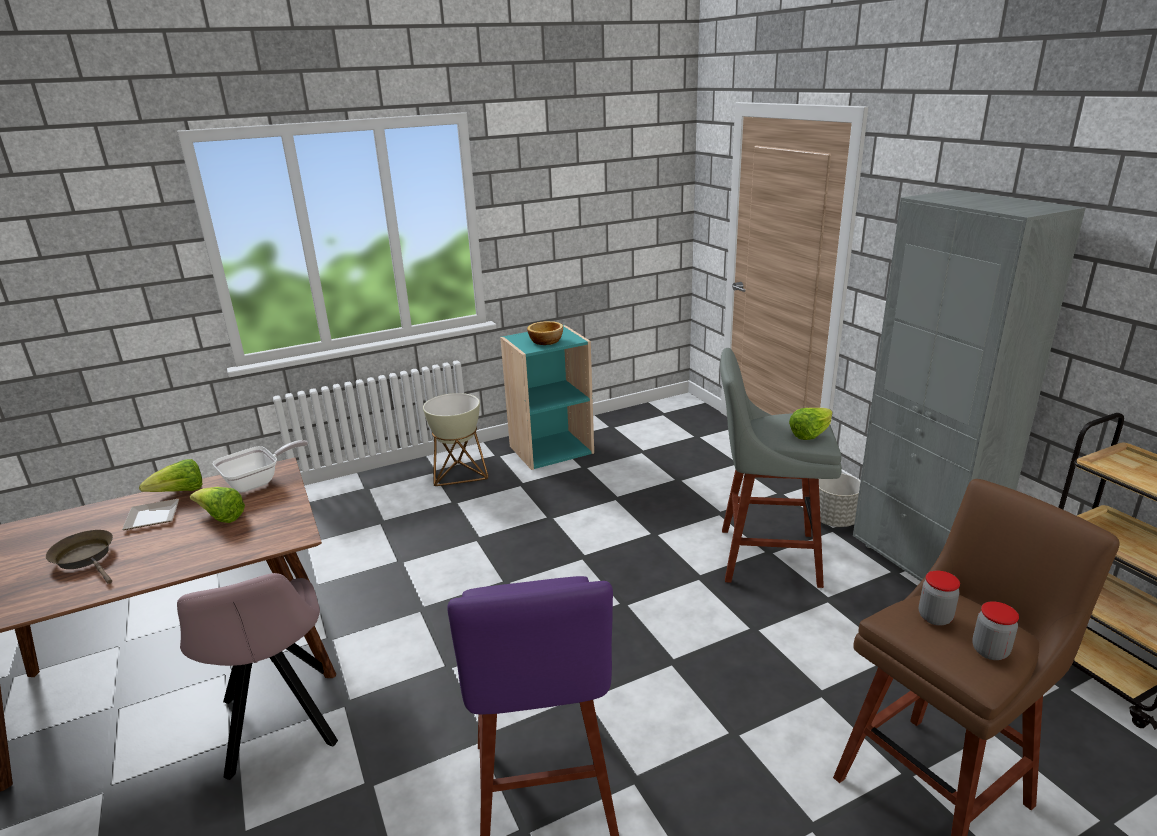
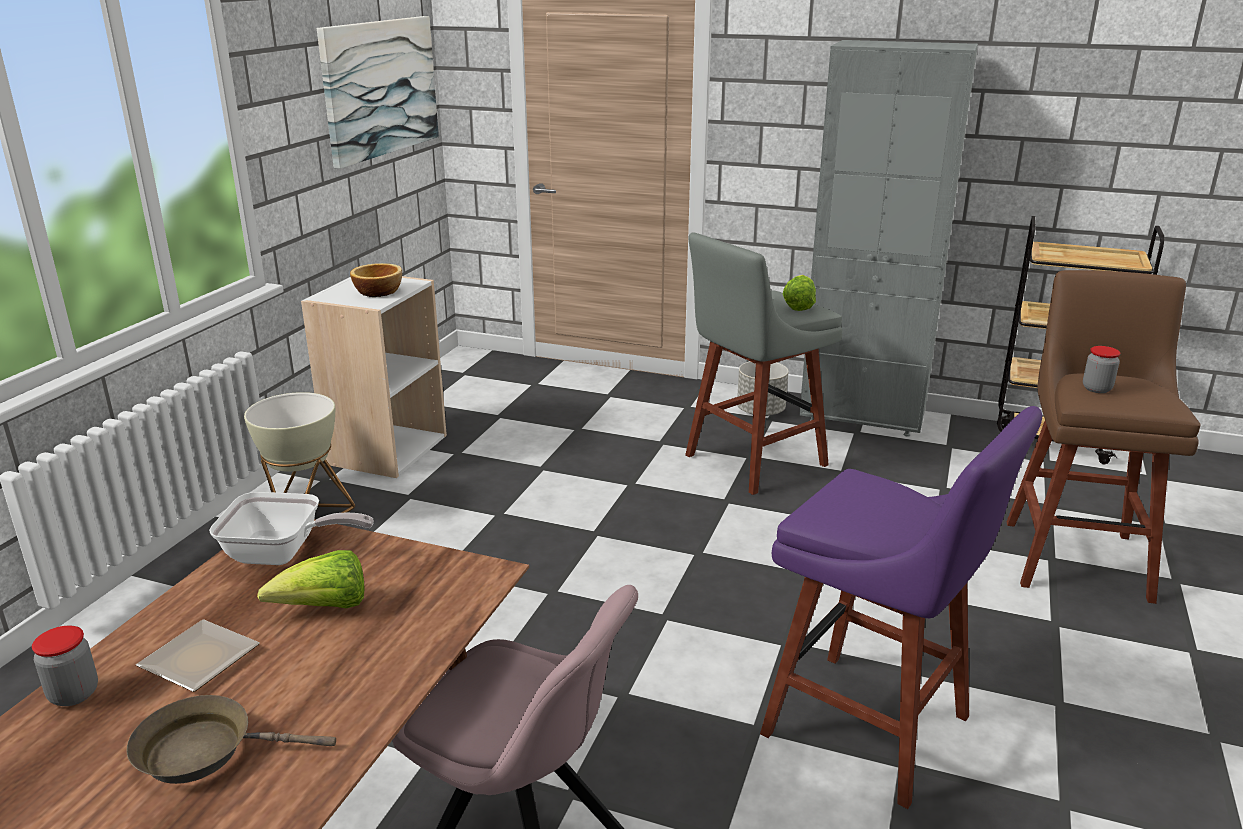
camera: 45 degrees left, 0 degrees up
lettuce [139,459,202,492] -> none
frying pan [213,440,308,492] -> frying pan turned 90 degrees clockwise [209,492,374,565]
turquoise bookcase [500,325,594,470] -> white bookcase [301,276,447,478]
jar [972,601,1019,660] -> jar moved to [32,626,98,706]
none -> picture [317,16,439,169]

